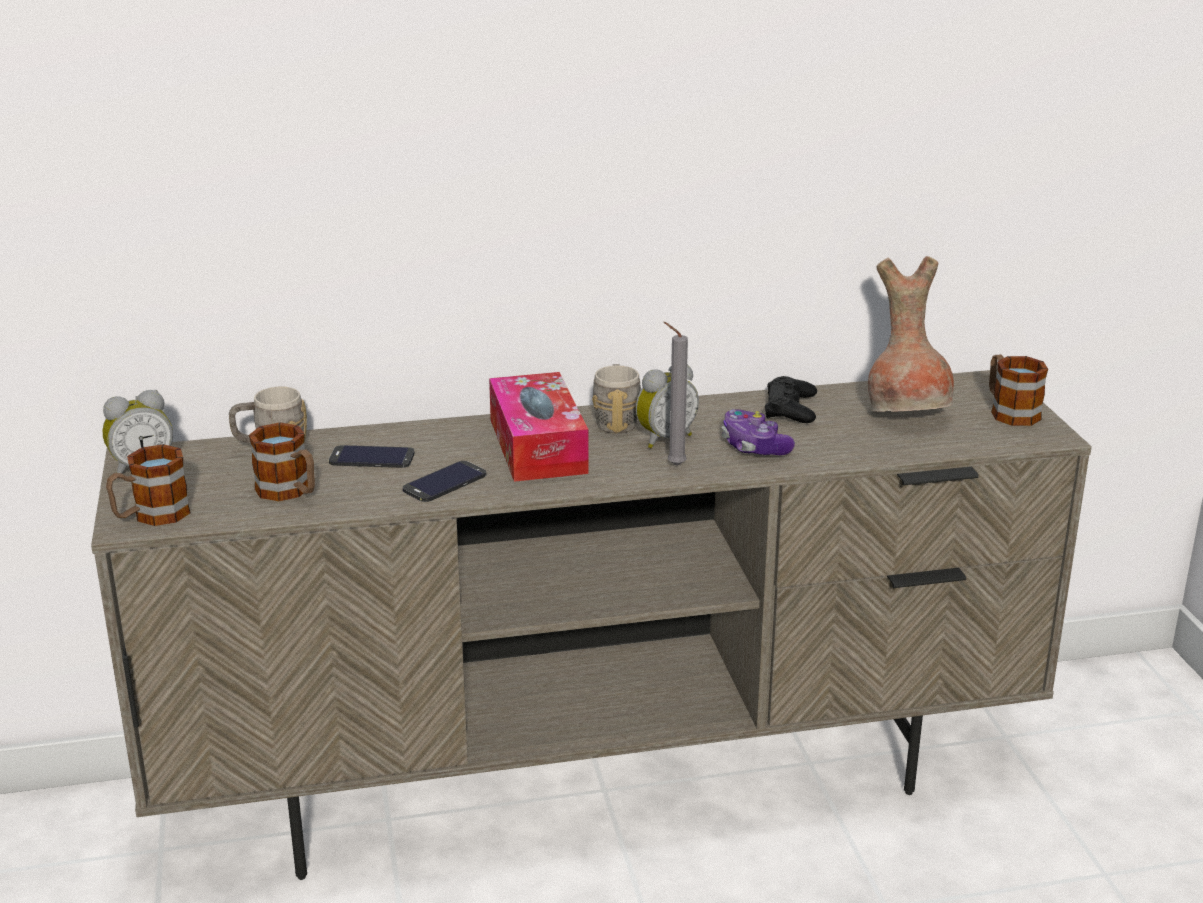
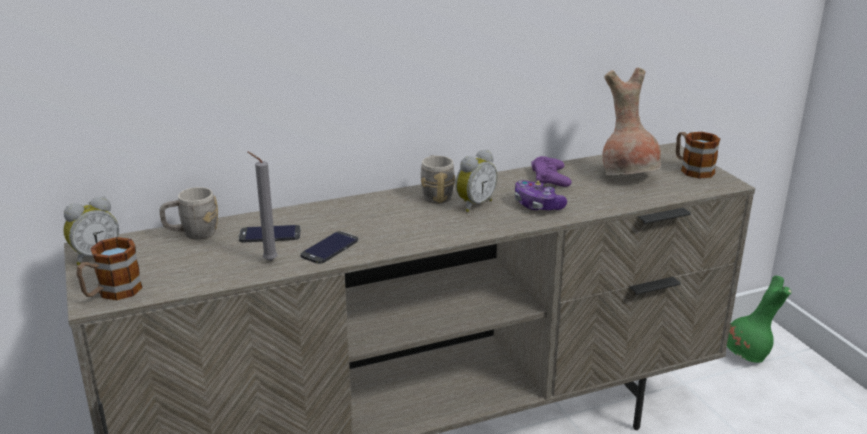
camera: 10 degrees left, 0 degrees up
mug [249,423,315,501] -> none
tissue box [489,372,589,482] -> none
grey candle [664,322,688,466] -> grey candle moved to [247,152,277,261]
black game controller [765,376,817,423] -> purple game controller [531,156,572,187]
none -> green vase [727,276,791,363]

